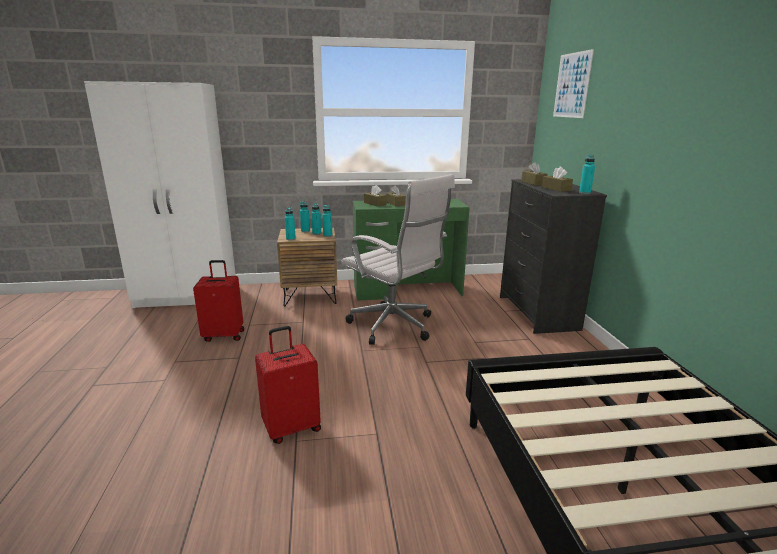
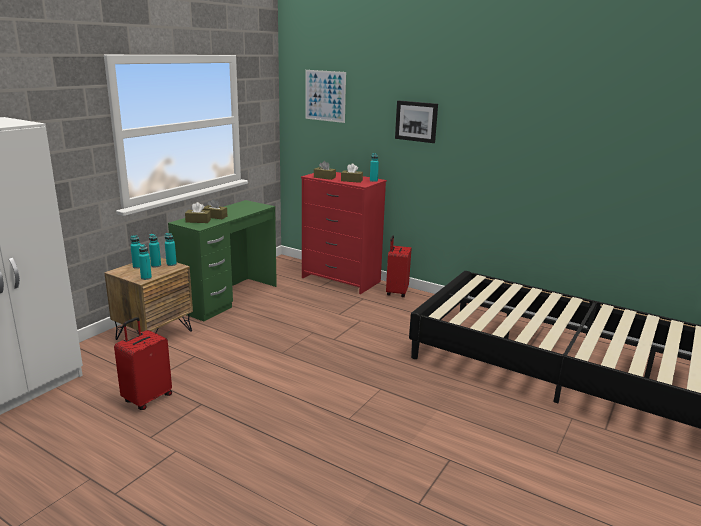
camera: 50 degrees left, 0 degrees up
red suitcase [255,326,321,444] -> red suitcase moved to [386,236,411,297]
white office chair [342,174,455,345] -> none
black dresser [500,179,607,334] -> red dresser [301,172,387,294]
none -> picture [395,100,438,143]

